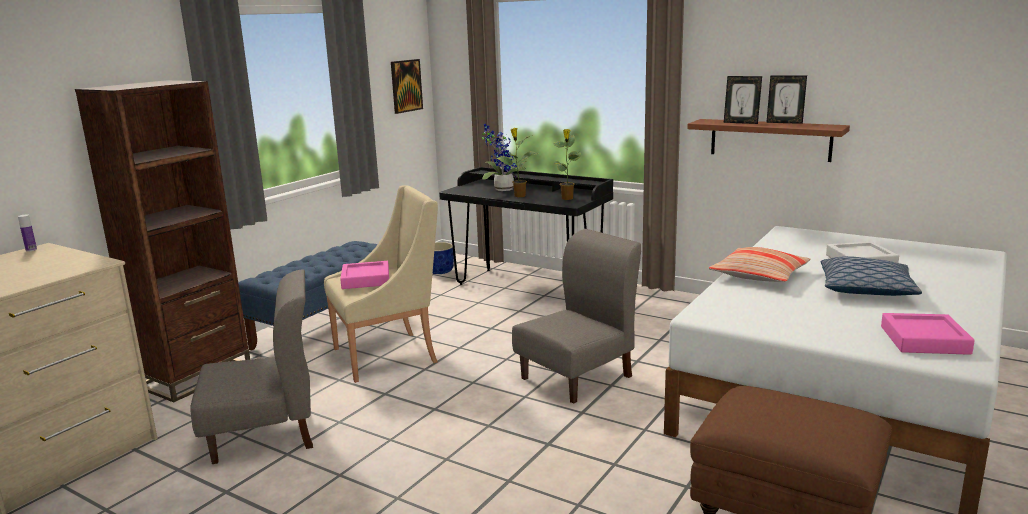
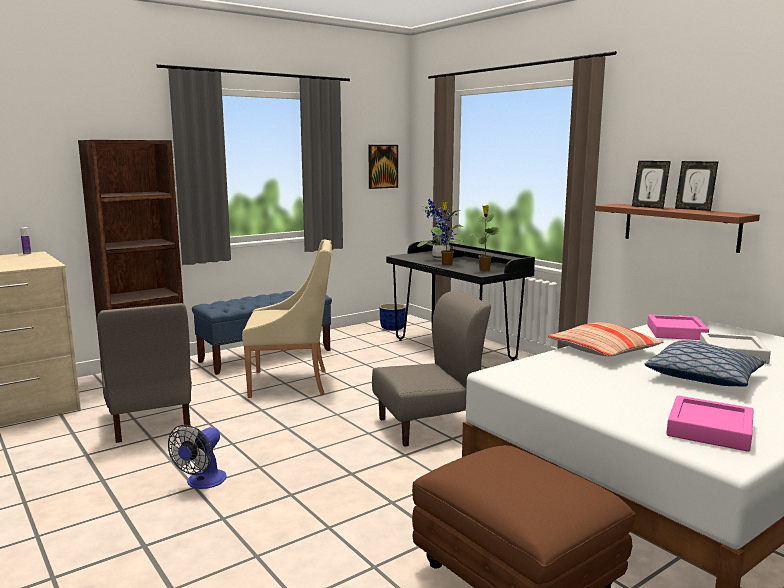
camera: 20 degrees right, 5 degrees down
grey chair [190,270,313,464] -> grey chair turned 60 degrees clockwise [97,303,192,443]
pink tray [340,261,389,289] -> pink tray moved to [647,315,709,340]
none -> fan [168,425,227,489]

